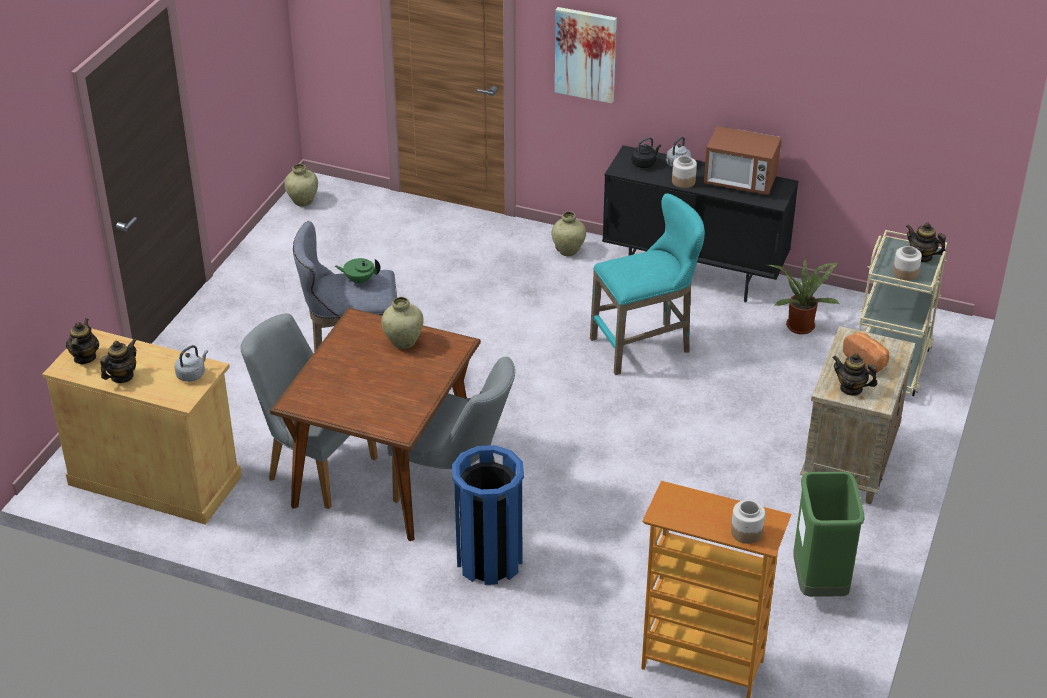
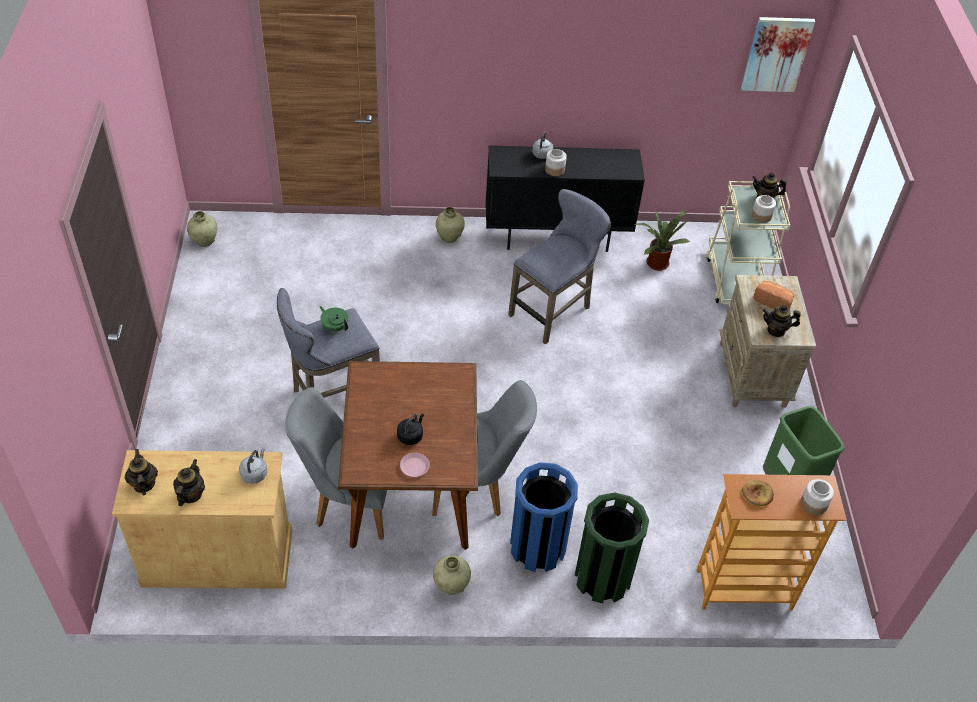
camera: 25 degrees left, 10 degrees up
green teapot [335,258,381,284] -> green teapot turned 60 degrees clockwise [320,306,348,332]
beige vase [381,297,423,349] -> beige vase moved to [433,555,471,595]
picture [555,7,617,104] -> picture moved to [741,17,815,92]
turquoise stool [590,194,705,375] -> grey stool [508,189,611,344]
black kettle [632,137,661,168] -> black kettle moved to [397,414,424,445]
microwave [704,126,781,195] -> none
none -> pink plate [400,453,430,477]
none -> green trash can [575,492,649,603]
none -> bread [742,480,774,506]

